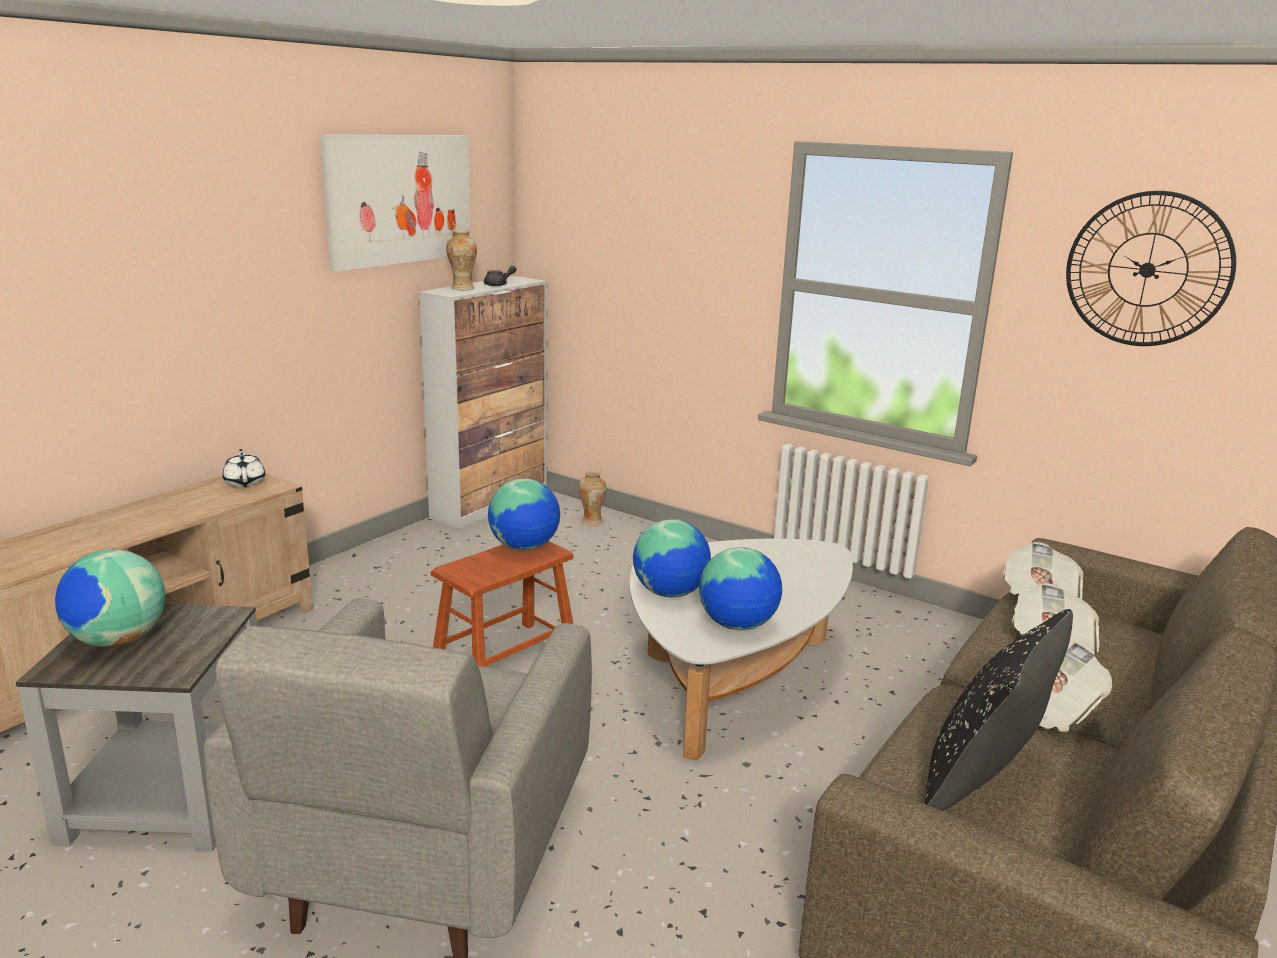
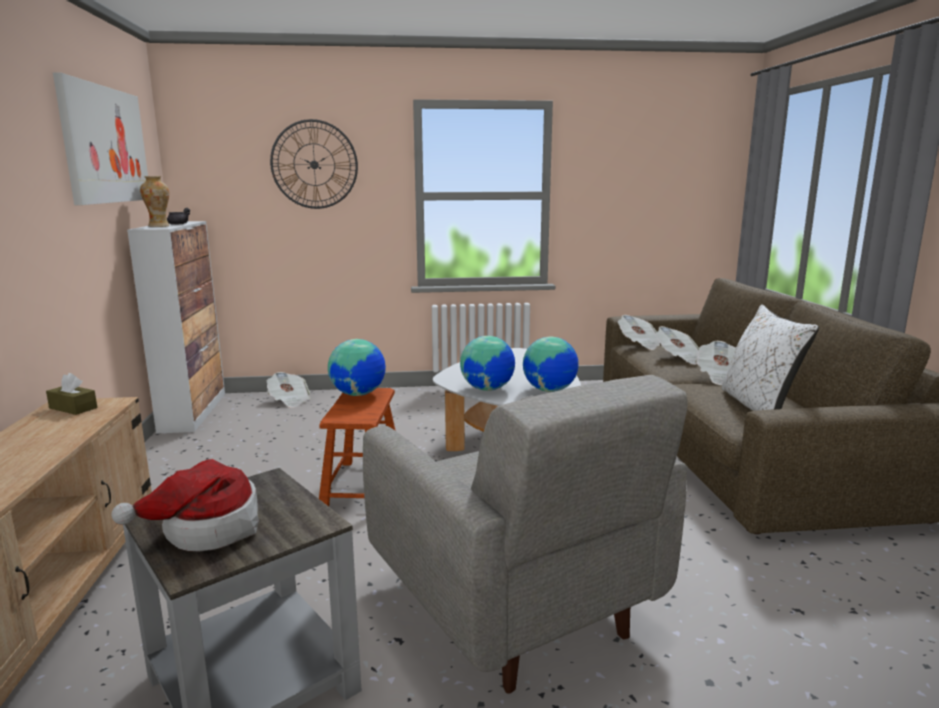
camera: 40 degrees left, 5 degrees down
globe [55,549,165,647] -> hat [111,459,259,551]
white teapot [223,449,265,487] -> brown tissue box [46,373,97,415]
vase [578,470,607,526] -> newspaper [266,372,311,408]
black pillow [925,609,1073,811] -> white pillow [722,304,819,411]
wall clock [1066,191,1236,346] -> wall clock moved to [270,119,358,209]

